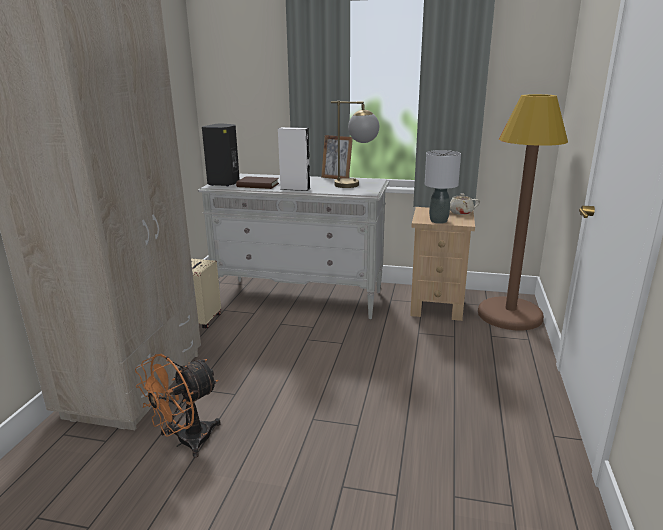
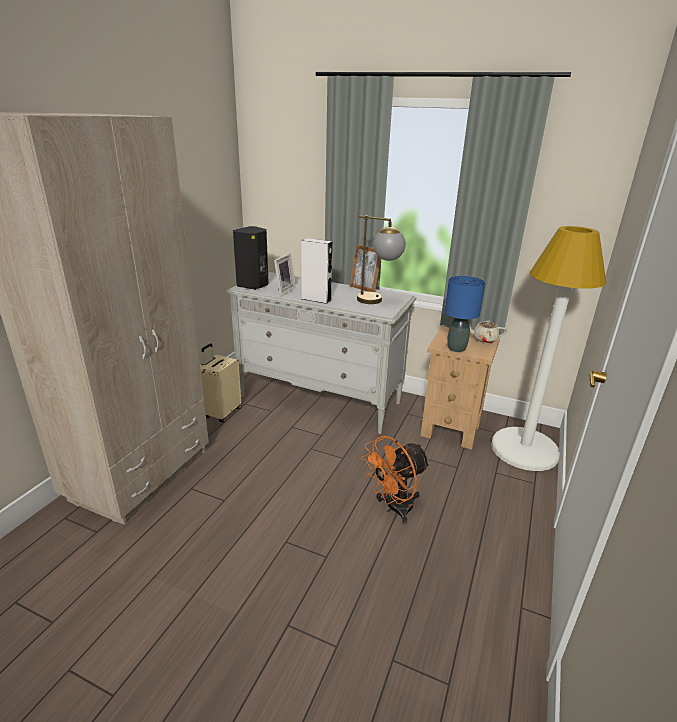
camera: 10 degrees right, 5 degrees up
orange fan [135,354,220,458] -> orange fan moved to [361,436,430,524]
brown book [236,176,279,189] -> picture frame [274,253,296,296]
grey table lamp [425,150,461,224] -> blue table lamp [445,276,485,352]
brown floor lamp [478,94,568,330] -> white floor lamp [491,226,606,471]

